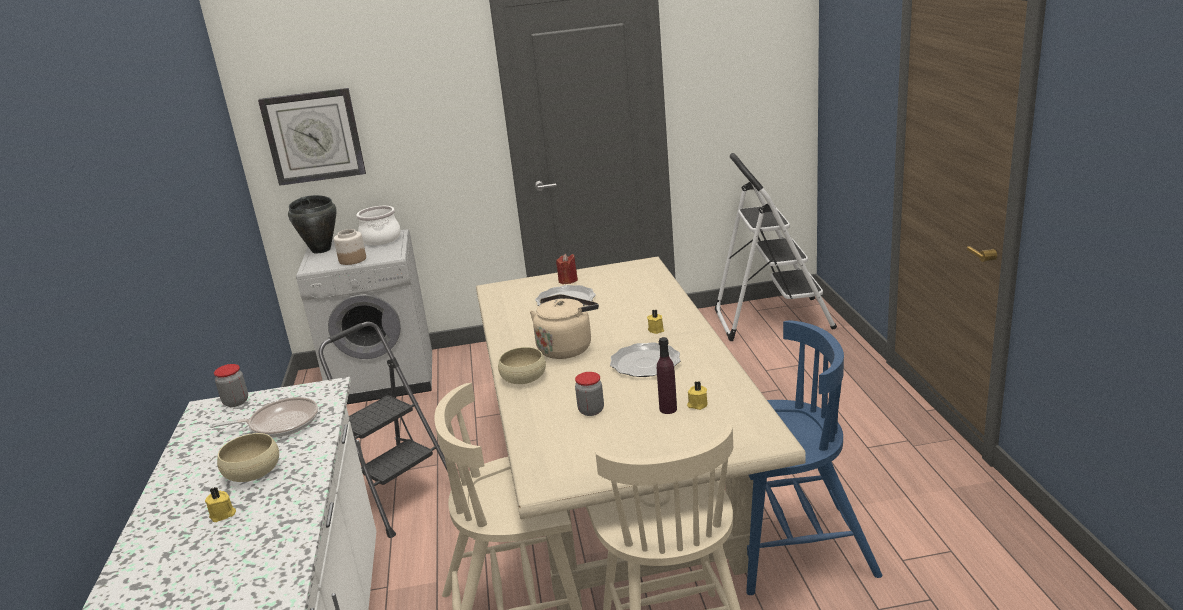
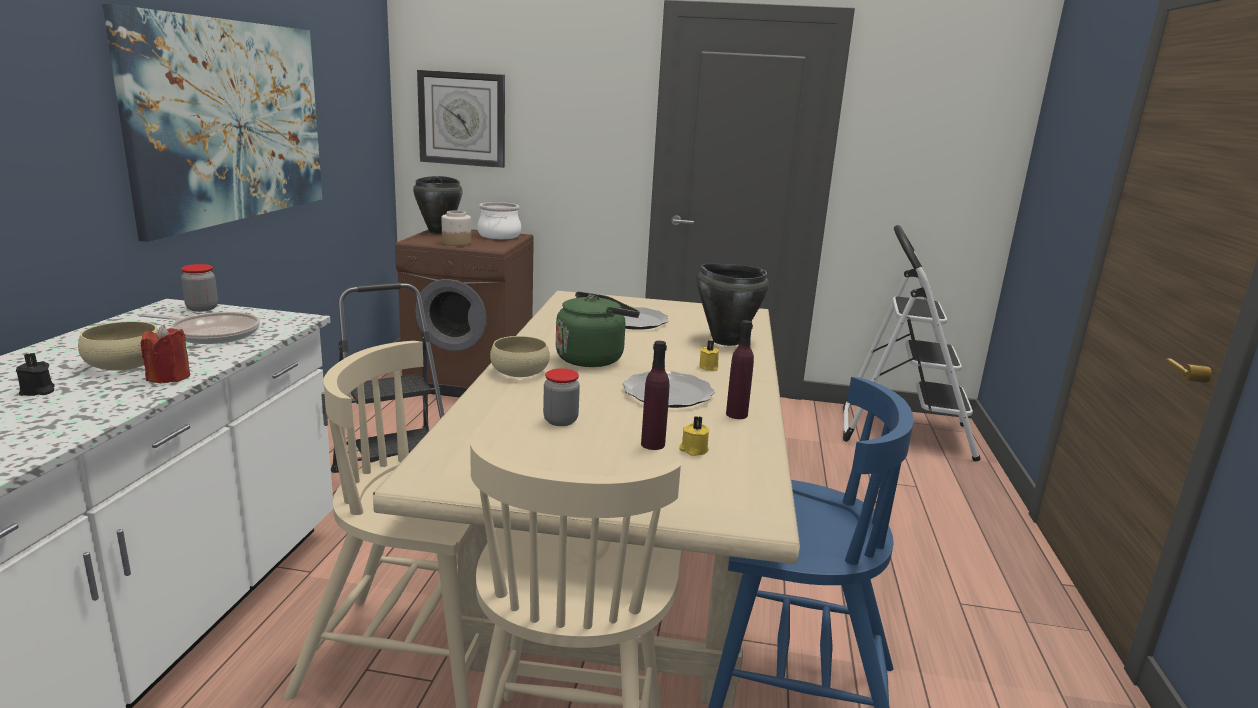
camera: 15 degrees right, 5 degrees down
yellow candle [205,487,236,522] -> black candle [16,353,55,396]
white washing machine [296,229,432,404] -> brown washing machine [395,229,534,397]
beige kettle [530,294,599,359] -> green kettle [556,292,640,367]
red candle [556,254,578,284] -> red candle moved to [141,324,190,383]
none -> picture [102,4,322,242]
none -> black cooking pot [697,264,769,346]
none -> purple bottle [726,320,754,419]

